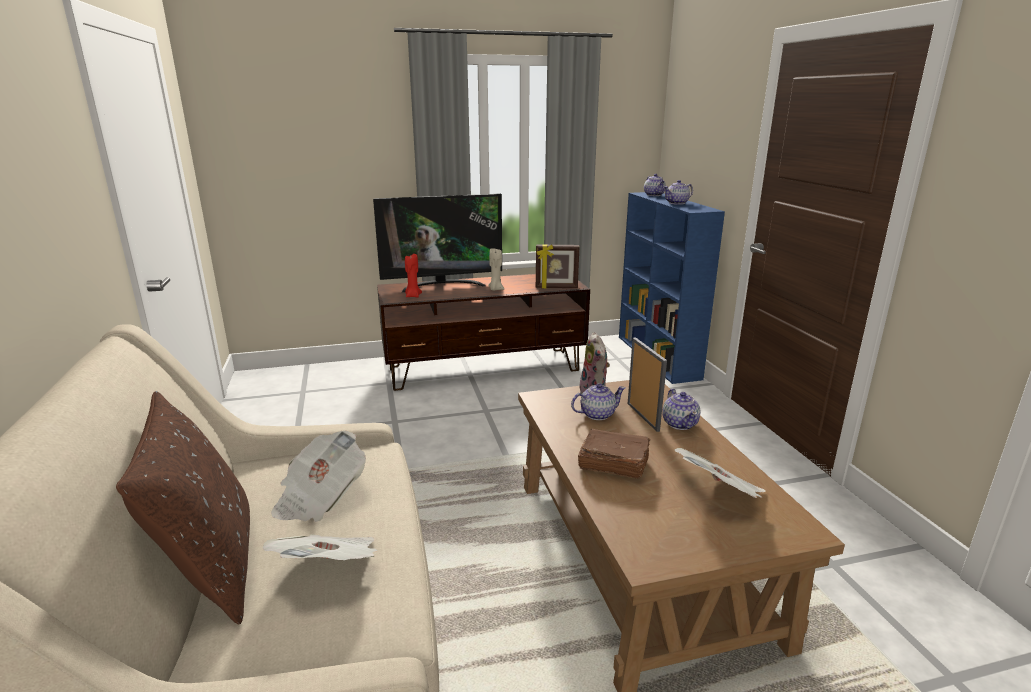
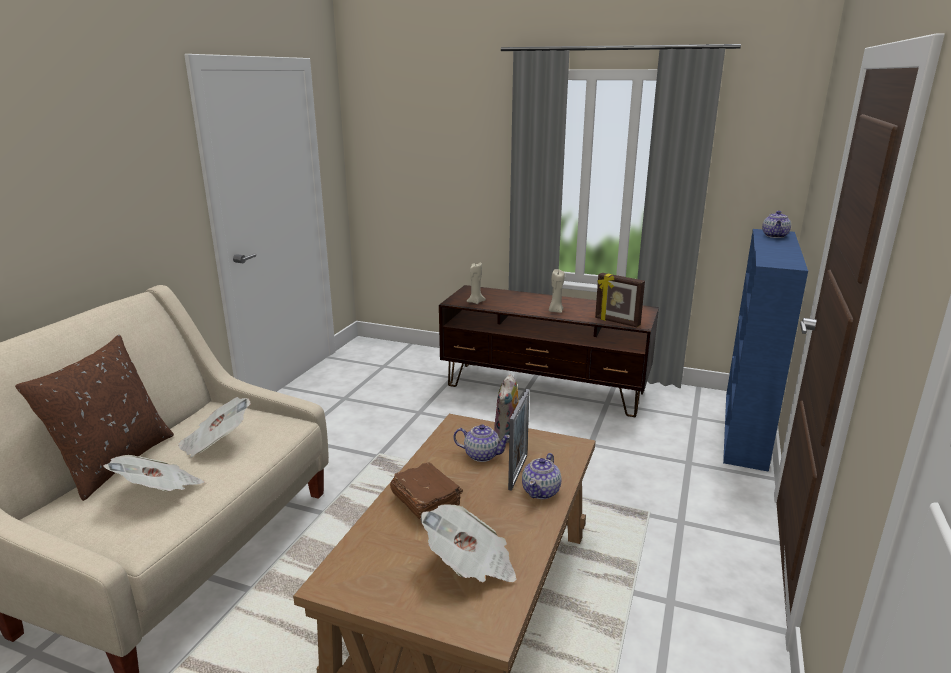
camera: 35 degrees right, 0 degrees up
television [373,194,502,293] -> none
red candle [405,254,422,298] -> beige candle [466,262,486,304]
teapot [664,180,693,205] -> none

